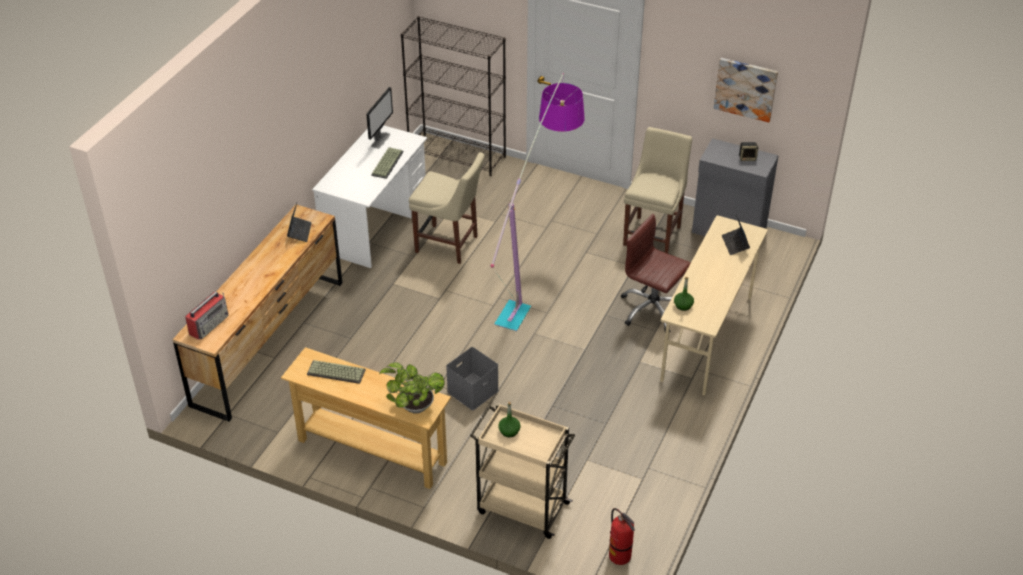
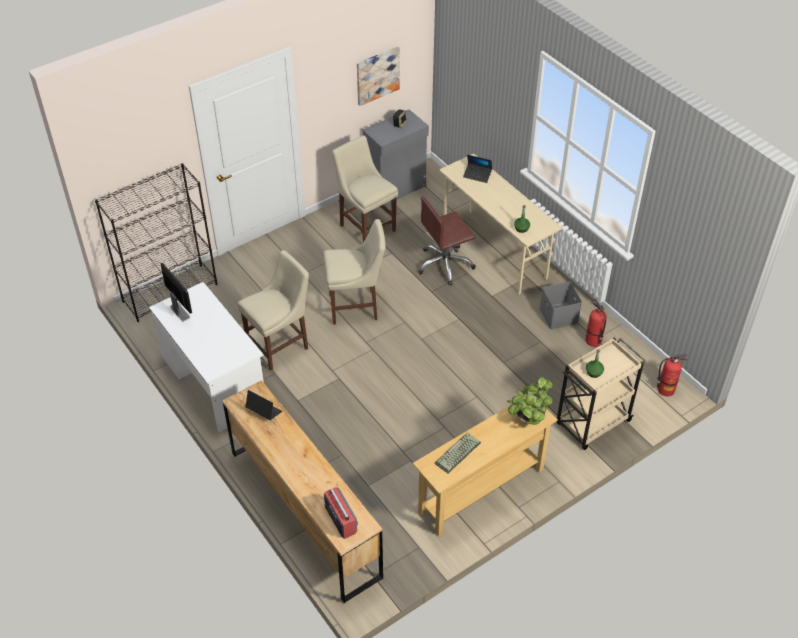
camera: 60 degrees left, 5 degrees up
keyboard [371,147,403,179] -> none
grey storage box [446,347,499,410] -> grey storage box moved to [540,281,582,330]
floor lamp [490,73,585,331] -> beige chair [323,219,386,325]
none -> fire extinguisher [585,299,607,347]

